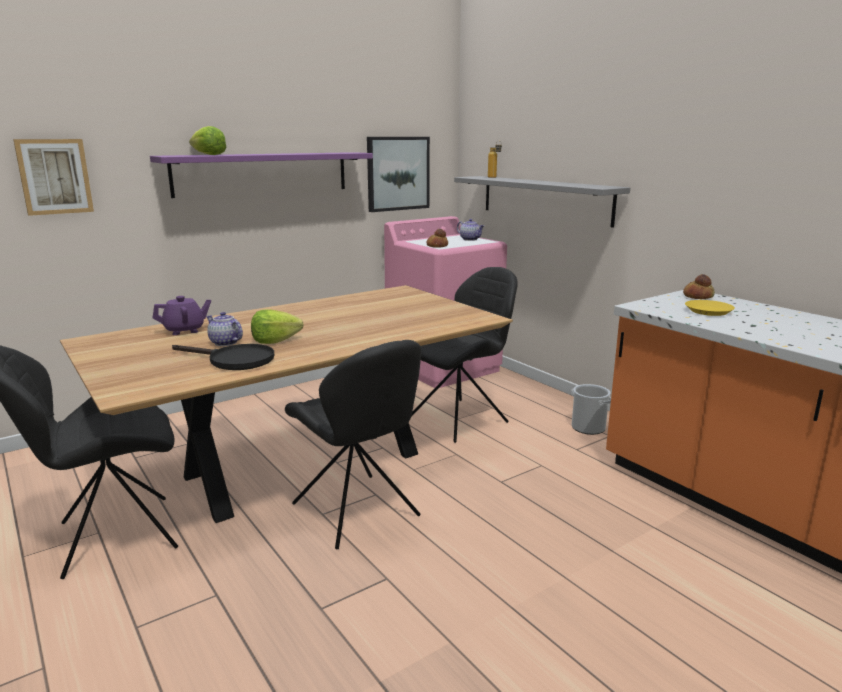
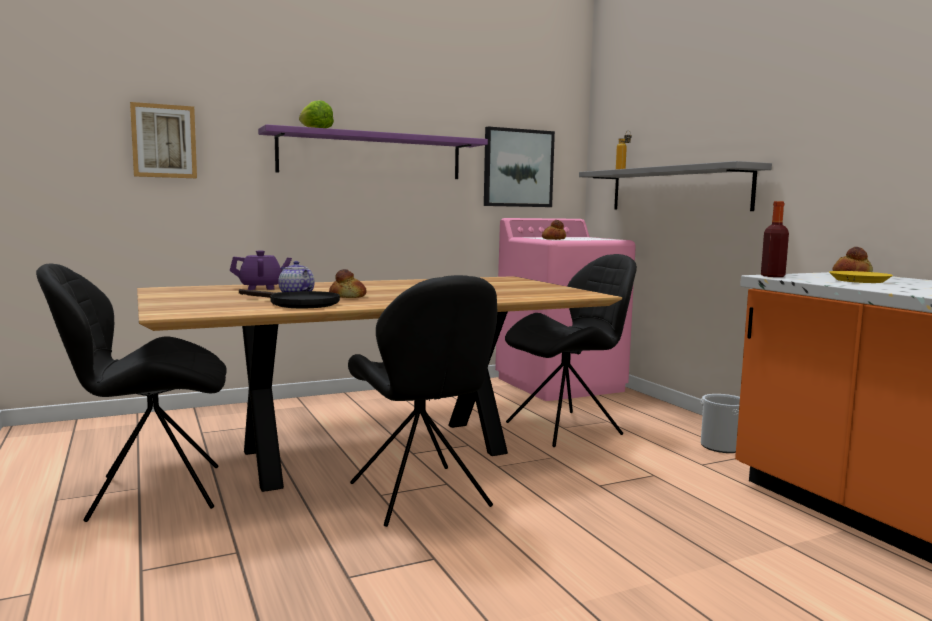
camera: 10 degrees right, 10 degrees down
lettuce [251,309,303,344] -> bread [329,269,367,298]
teapot [457,219,484,241] -> none
none -> bottle [761,201,789,277]

